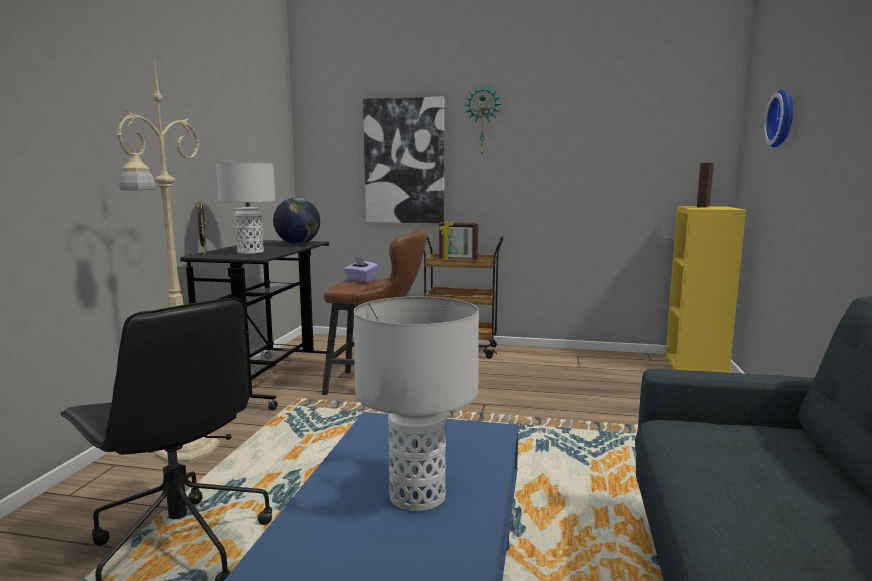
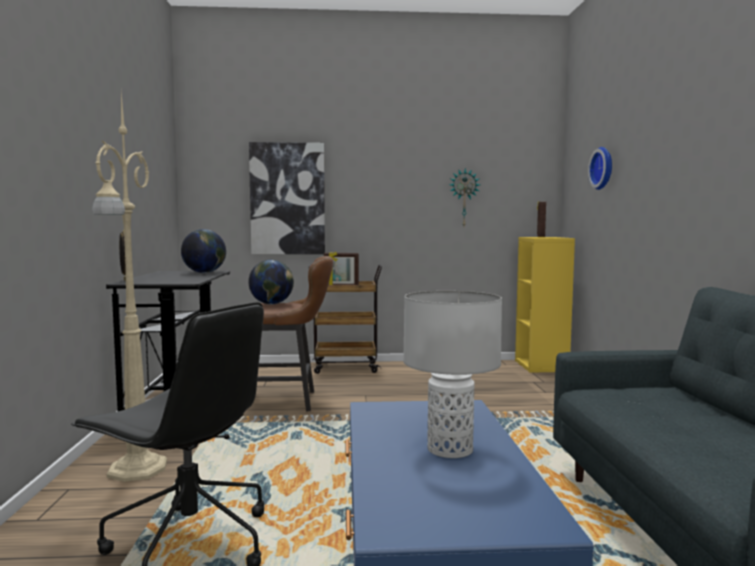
camera: 15 degrees left, 5 degrees down
white table lamp [216,163,276,254] -> none
purple tissue box [344,257,379,283] -> globe [248,260,294,304]
wall clock [465,85,501,154] -> wall clock moved to [449,168,480,226]

